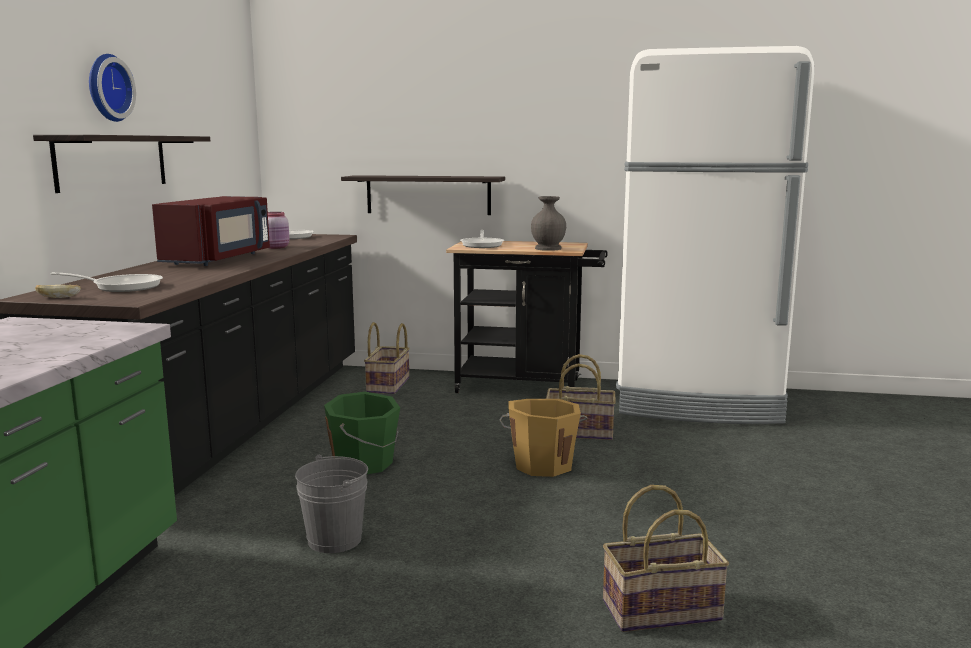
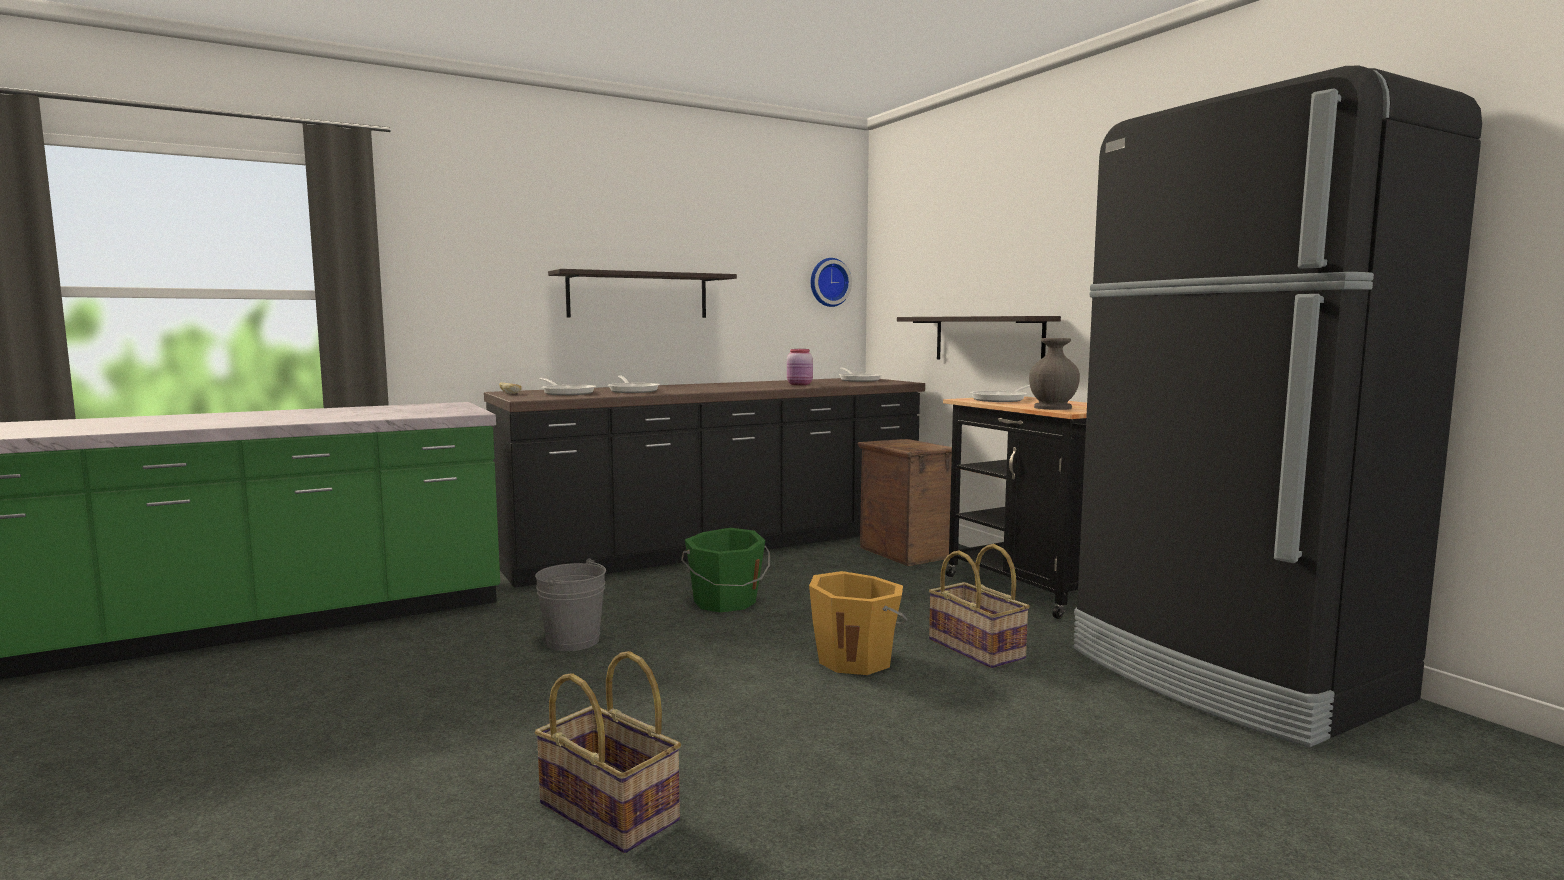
camera: 50 degrees right, 5 degrees down
wall clock [89,54,136,122] -> wall clock moved to [811,258,852,307]
red microwave [152,196,270,266] -> none
basket [364,322,410,394] -> crate [858,439,952,566]
white fridge [616,46,815,424] -> black fridge [1073,66,1482,747]
none -> frying pan [608,376,660,393]

